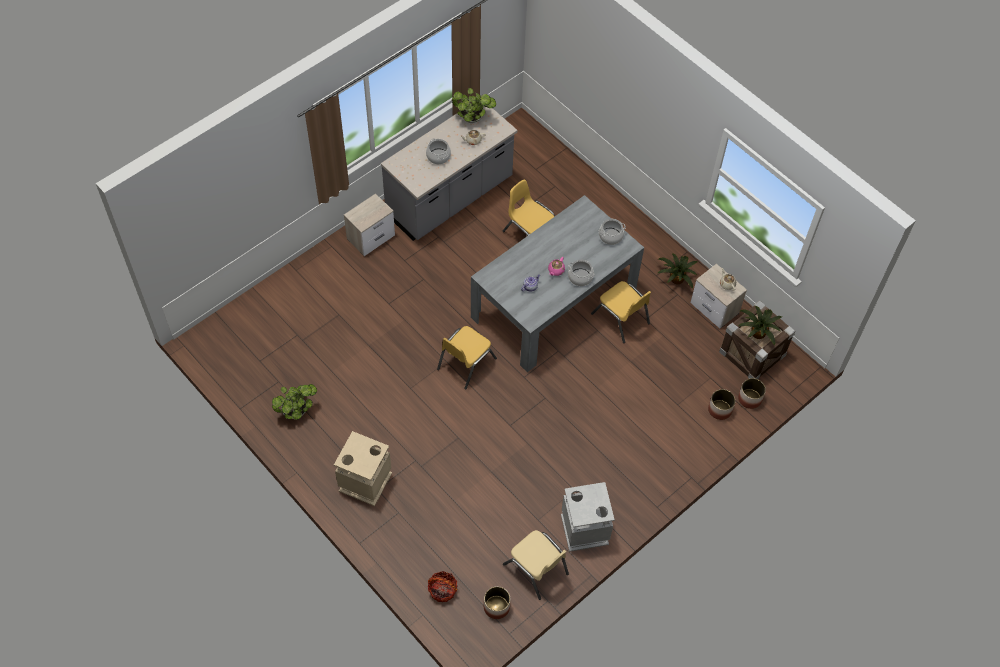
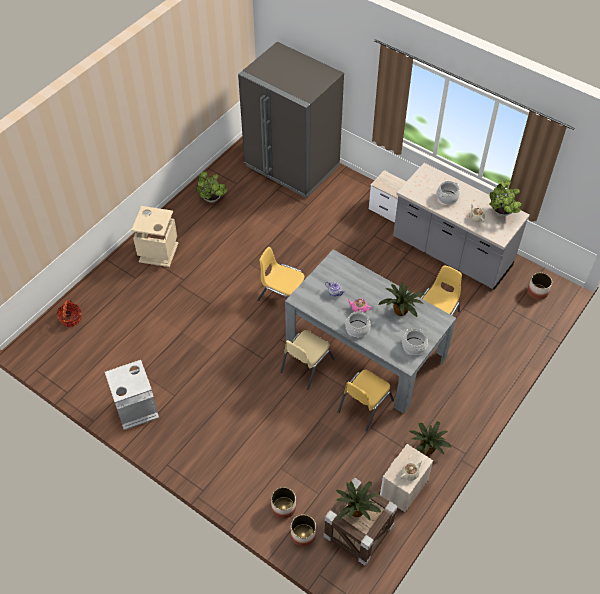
camera: 80 degrees right, 5 degrees down
planter [484,586,510,619] -> planter moved to [527,273,552,300]
beige chair [503,530,569,600] -> beige chair moved to [280,330,335,389]
none -> grey fridge [238,42,344,198]
none -> potted plant [378,282,425,317]

